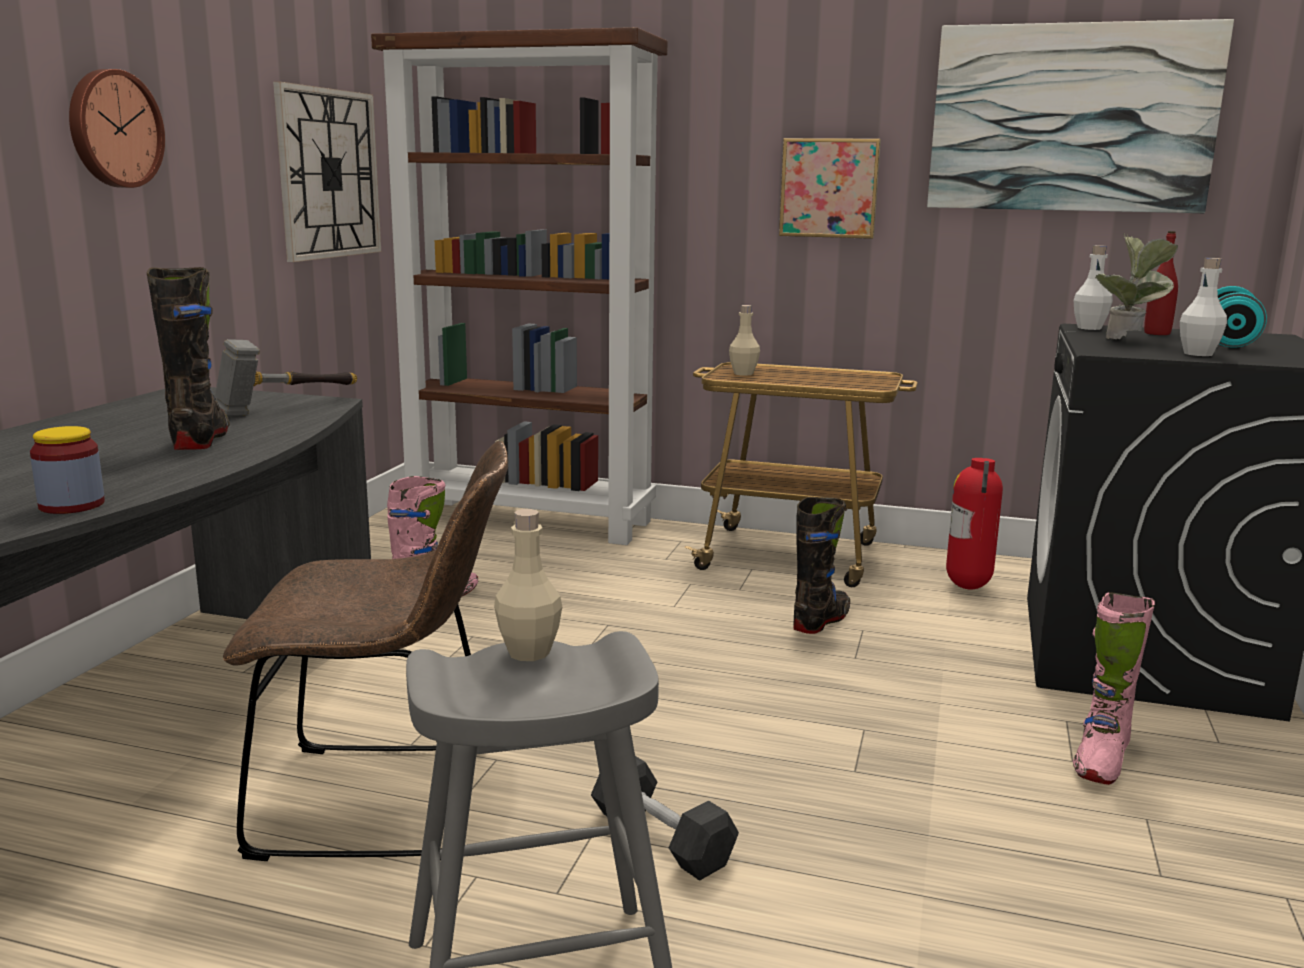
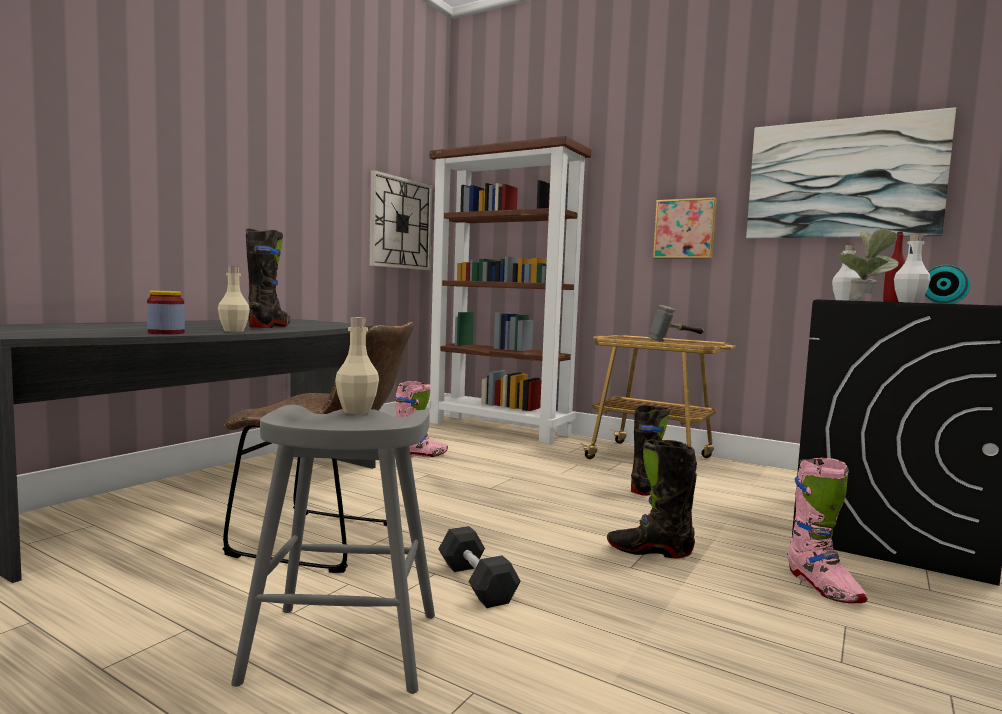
camera: 15 degrees right, 10 degrees down
wall clock [69,69,165,188] -> none
hammer [215,339,357,416] -> hammer moved to [648,305,704,342]
beige bottle [729,305,760,376] -> beige bottle moved to [218,266,250,332]
fire extinguisher [946,458,1003,589] -> none
pink boot [1073,592,1155,785] -> pink boot turned 60 degrees counterclockwise [787,458,868,603]
none -> black boot [607,439,697,558]

